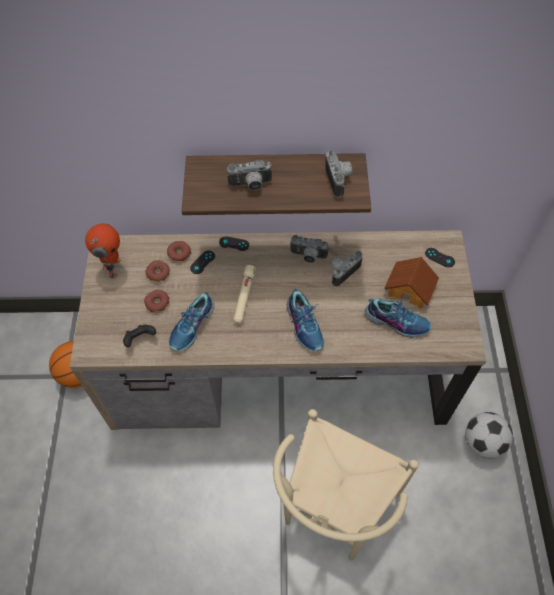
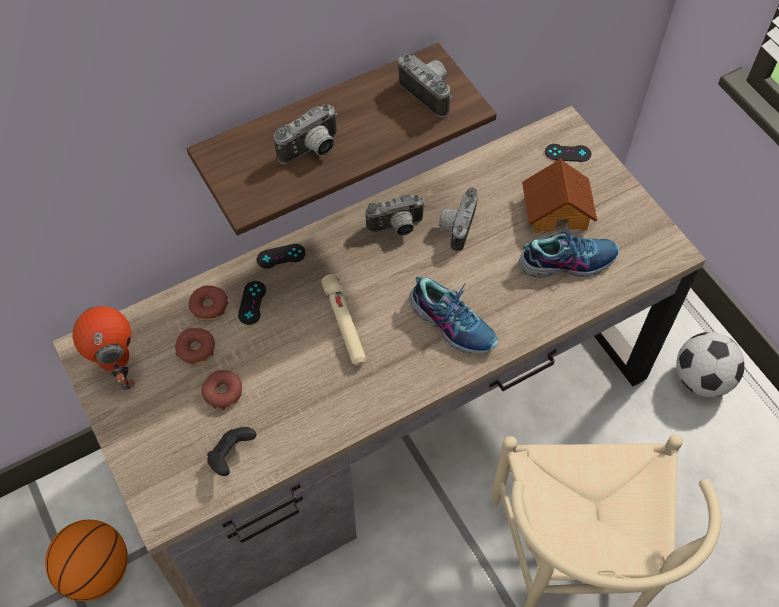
camera: 30 degrees left, 0 degrees up
shoe [169,292,214,351] -> none

